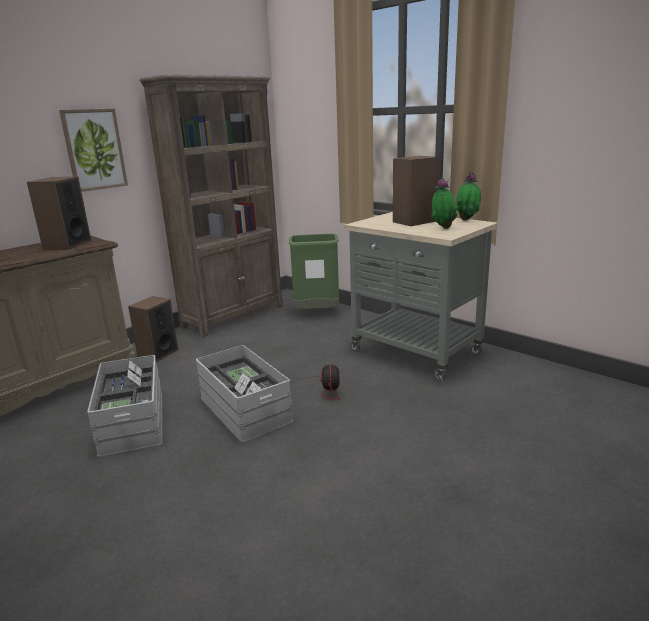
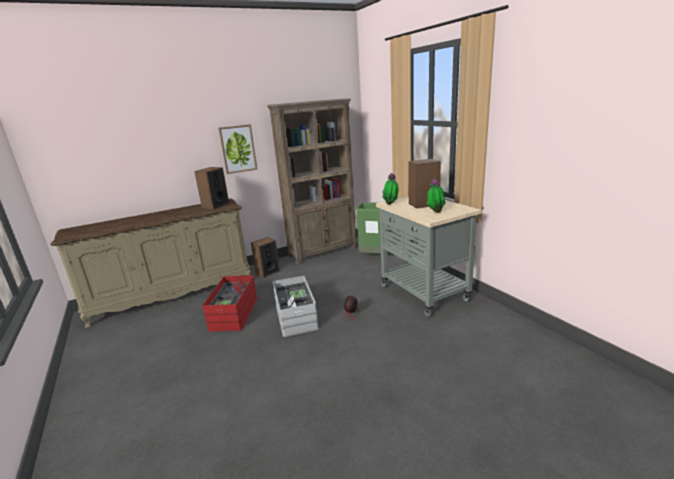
camera: 20 degrees right, 0 degrees up
grey storage box [87,355,163,458] -> red storage box [202,275,257,332]
potted plant [456,172,481,221] -> potted plant moved to [382,173,399,205]

